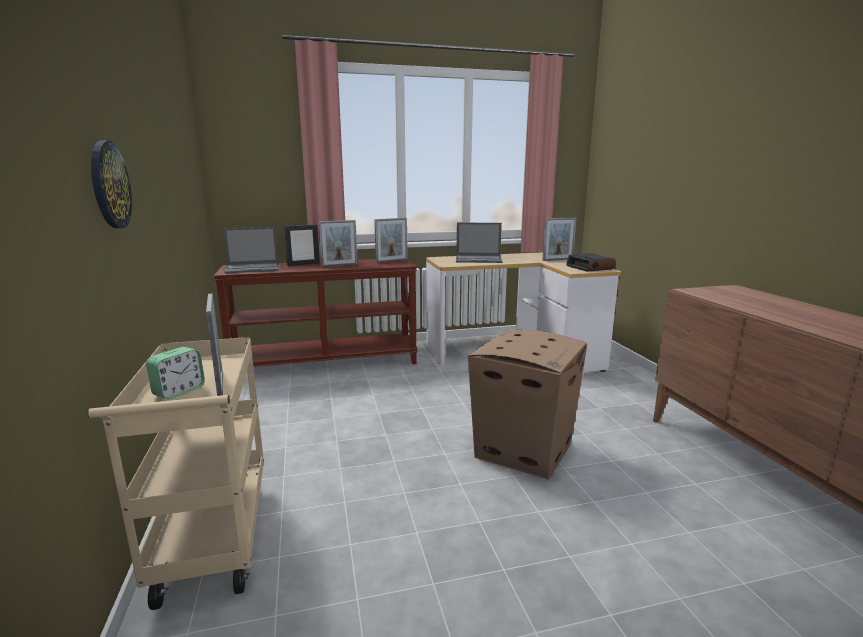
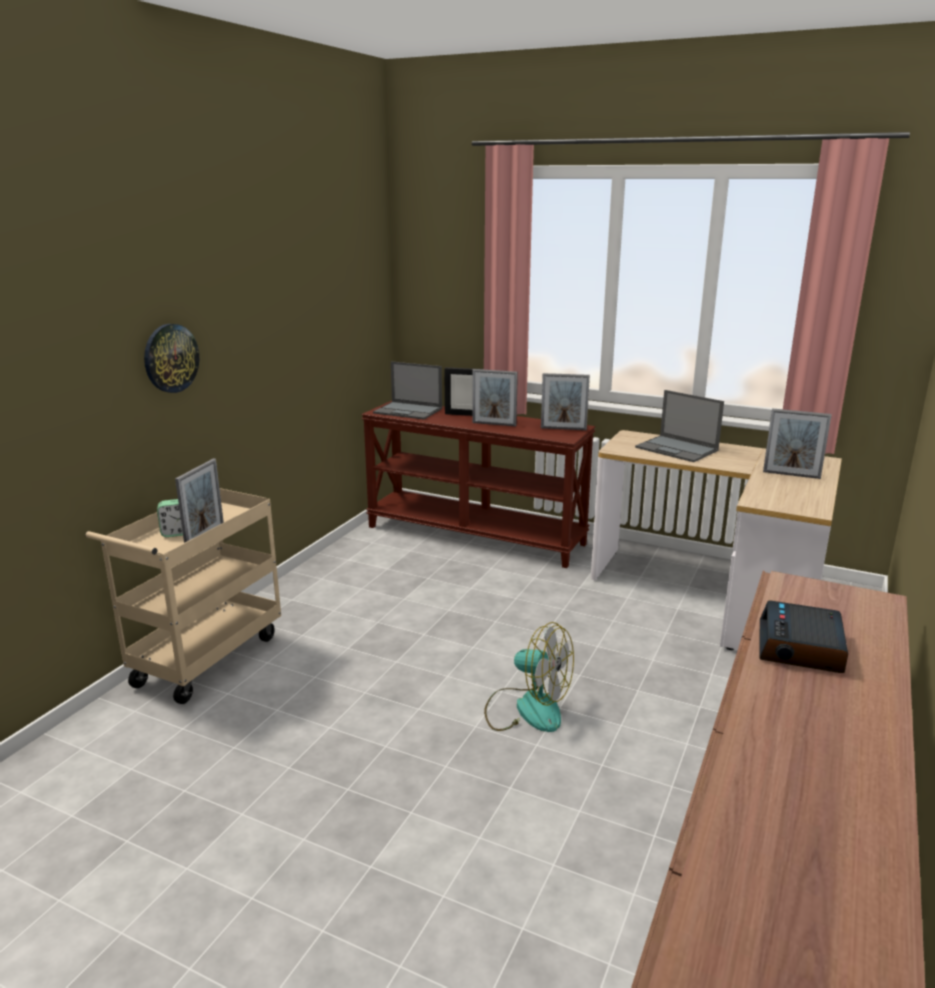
camera: 40 degrees right, 5 degrees up
cardboard box [468,330,587,480] -> fan [484,622,574,732]
alarm clock [566,253,615,272] -> alarm clock moved to [759,600,848,673]

